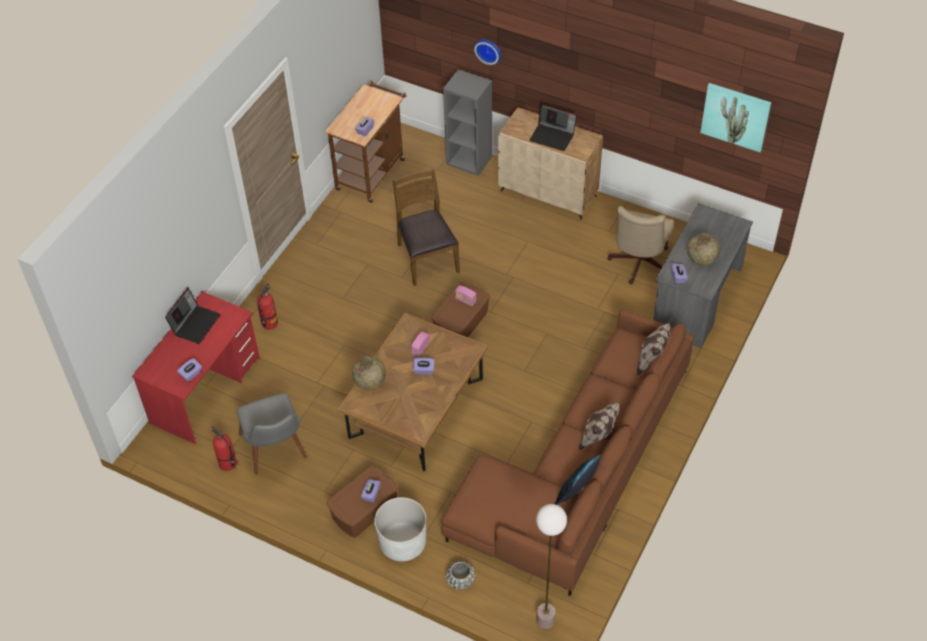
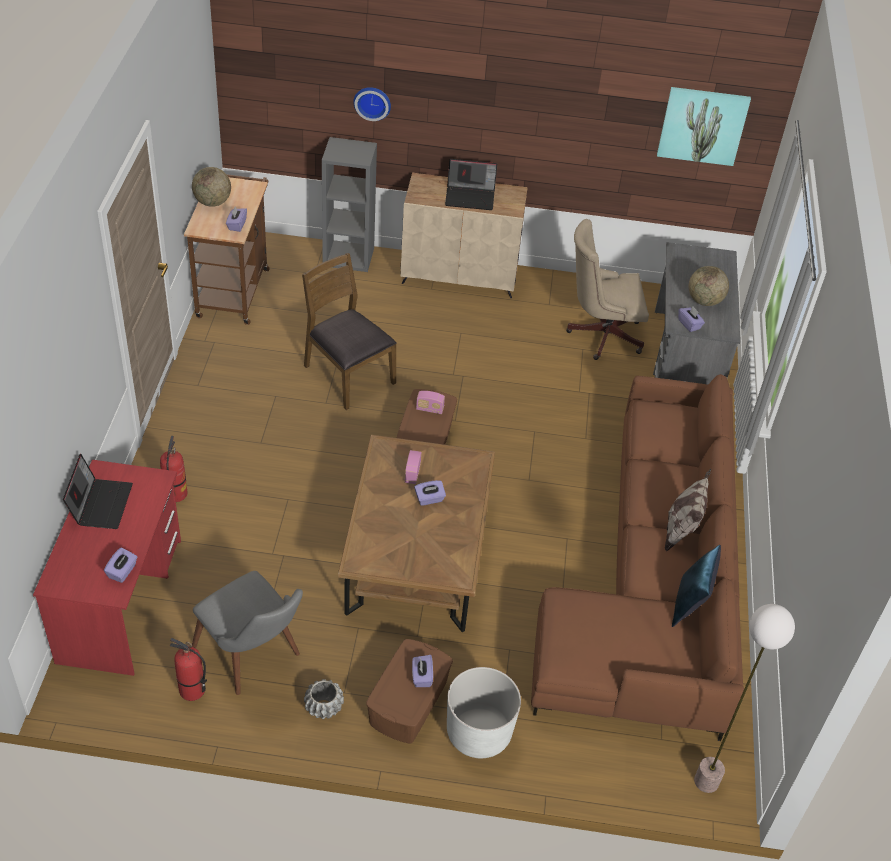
camera: 25 degrees left, 5 degrees down
globe [352,356,386,390] -> globe moved to [192,167,231,207]
grey planter [445,561,475,590] -> grey planter moved to [304,679,344,719]
beige office chair [607,206,674,284] -> beige office chair turned 90 degrees clockwise [566,219,649,360]
pillow [637,317,673,375] -> none

